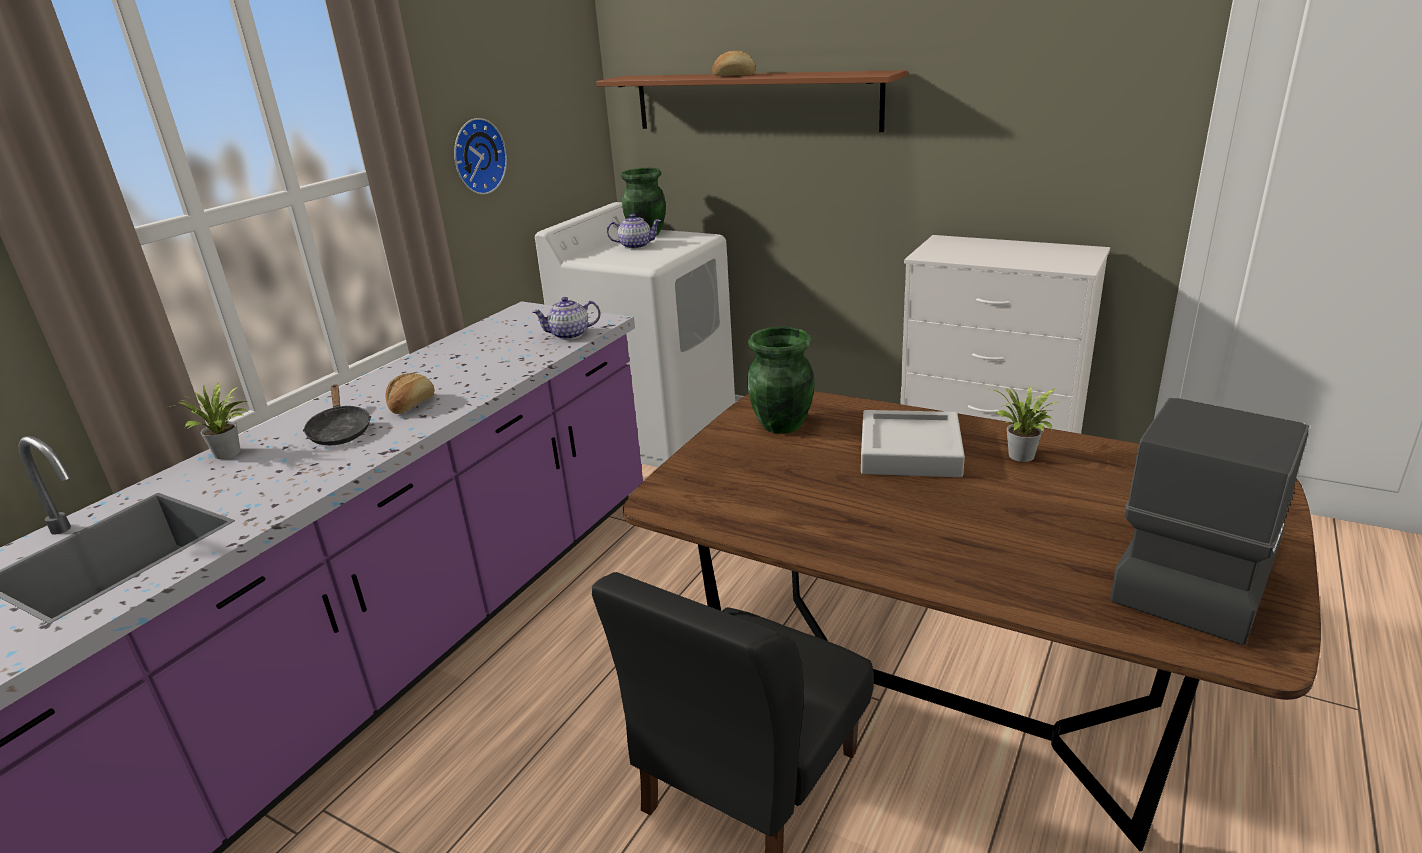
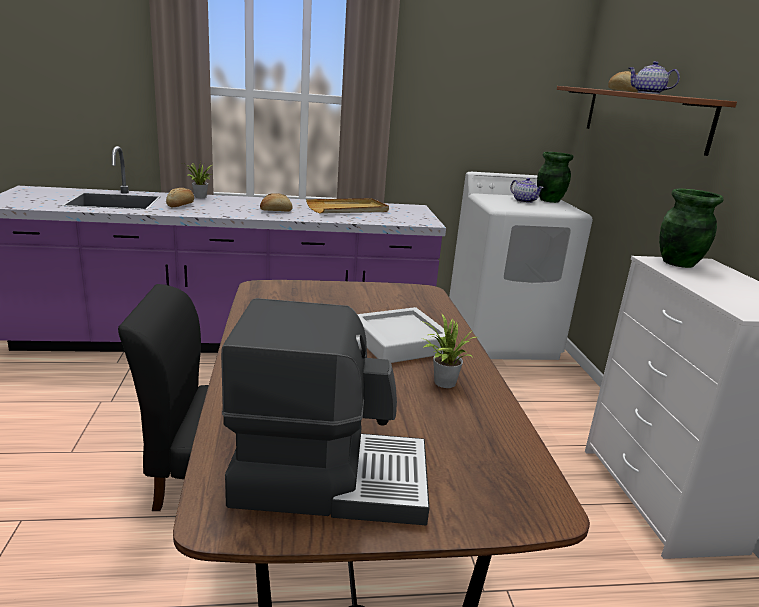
camera: 50 degrees right, 5 degrees down
black frying pan [303,384,371,445] -> none
wall clock [454,118,507,195] -> none
teapot [532,297,601,340] -> teapot moved to [628,61,680,94]
green vase [747,327,815,434] -> green vase moved to [659,189,724,268]
none -> bread [166,188,194,207]
none -> beige tray [306,198,389,214]

